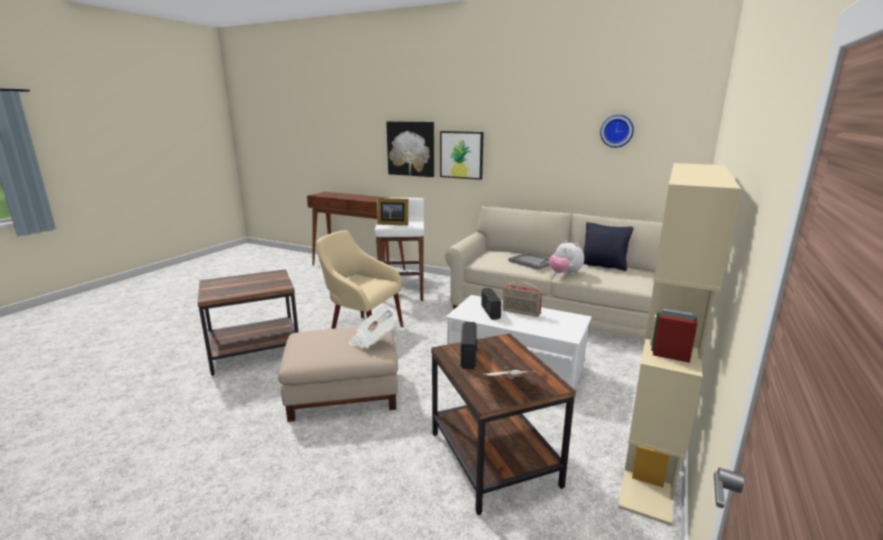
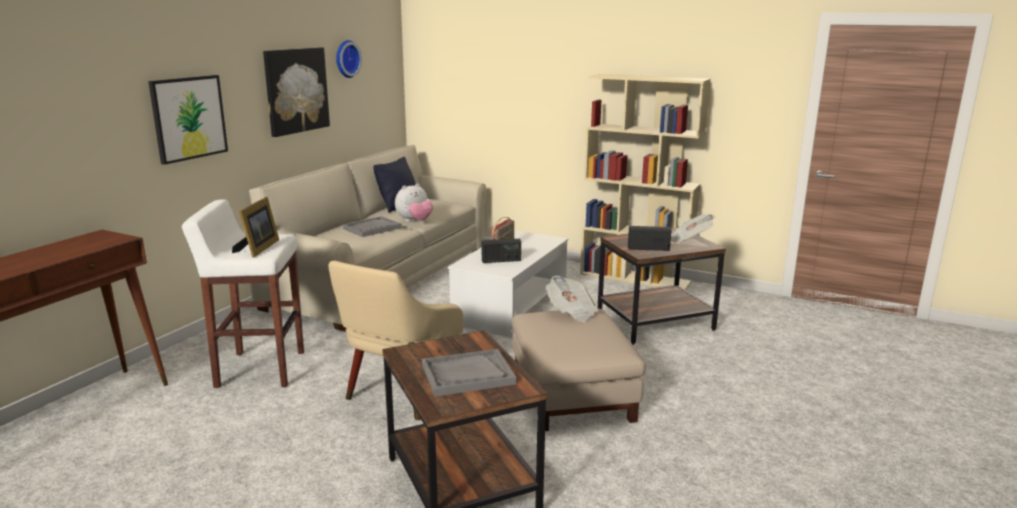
camera: 90 degrees left, 0 degrees up
picture [386,121,434,177] -> picture moved to [263,47,330,137]
none -> grey tray [422,349,516,397]

